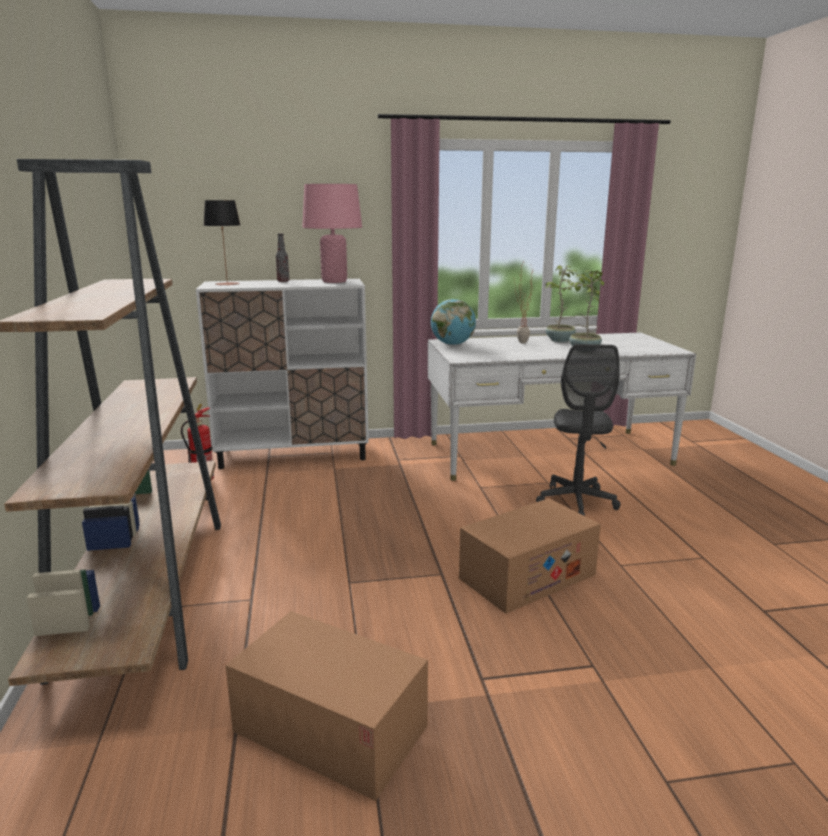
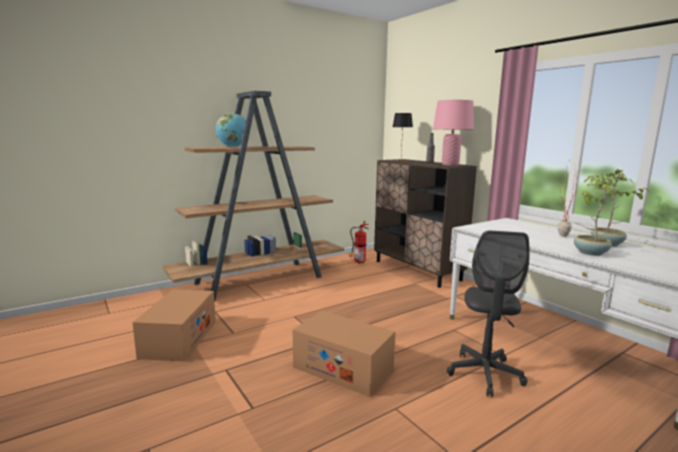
camera: 65 degrees right, 5 degrees down
white cabinet [196,279,369,469] -> brown cabinet [374,159,477,288]
globe [431,299,476,345] -> globe moved to [216,113,246,147]
grey office chair [536,344,621,516] -> grey office chair turned 60 degrees counterclockwise [447,230,530,397]

